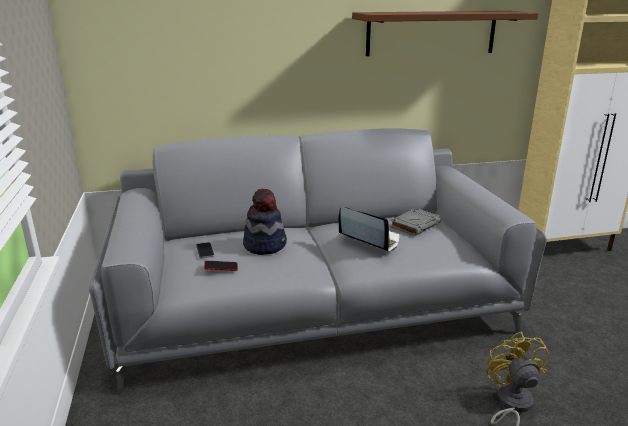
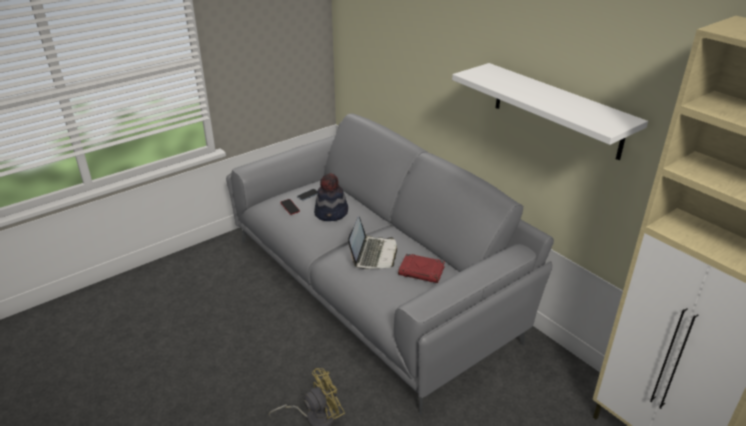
camera: 65 degrees right, 10 degrees up
brown shelf [352,11,538,56] -> white shelf [452,63,648,160]
grey book [390,208,441,236] -> red book [398,253,445,283]

